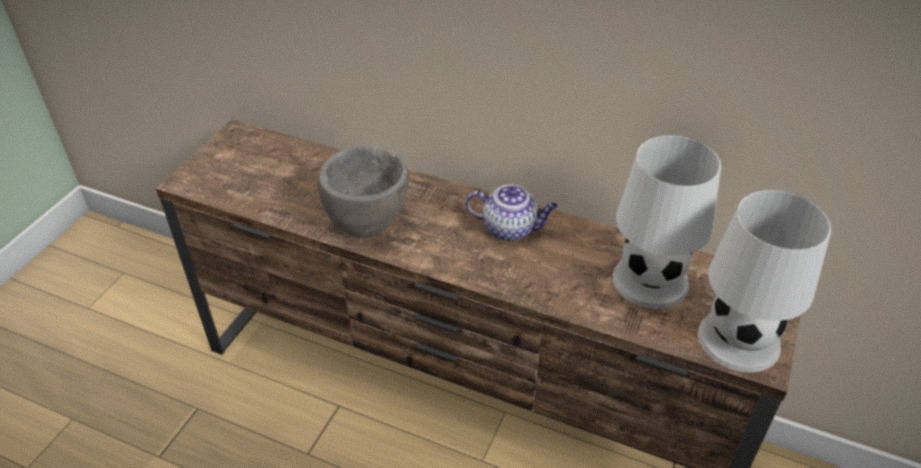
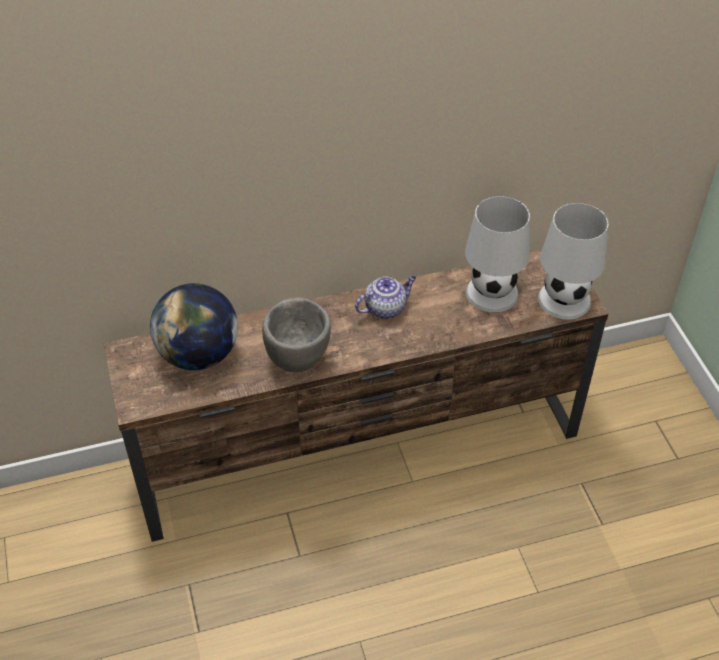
camera: 40 degrees left, 5 degrees up
none -> globe [150,283,238,370]

